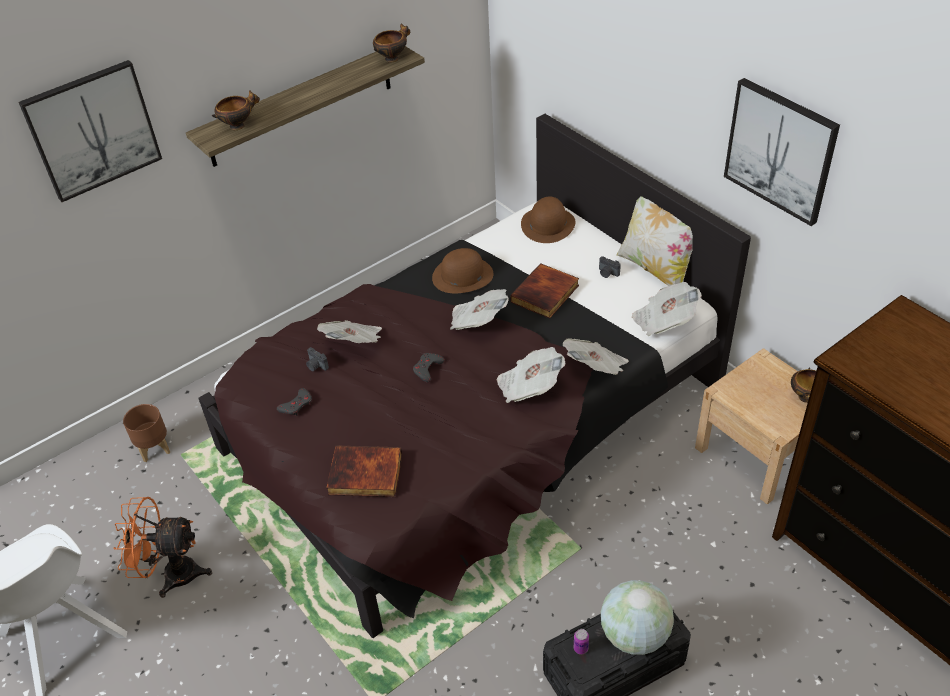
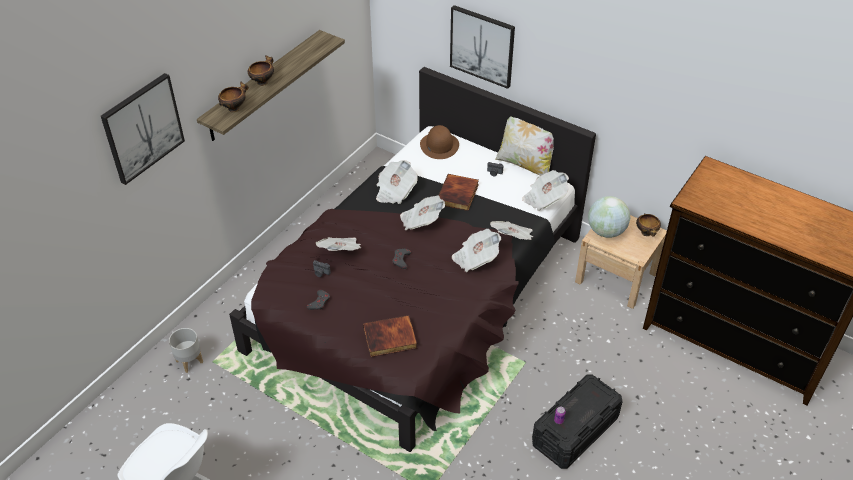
camera: 20 degrees left, 0 degrees up
orange fan [113,497,212,598] -> none
brown planter [123,404,170,462] -> grey planter [169,328,203,373]
bowl [373,23,410,63] -> bowl moved to [248,55,274,86]
brown hat [432,248,493,293] -> newspaper [376,160,418,204]
globe [601,580,674,655] -> globe moved to [588,196,631,238]
picture [724,78,840,226] -> picture moved to [450,5,515,89]

